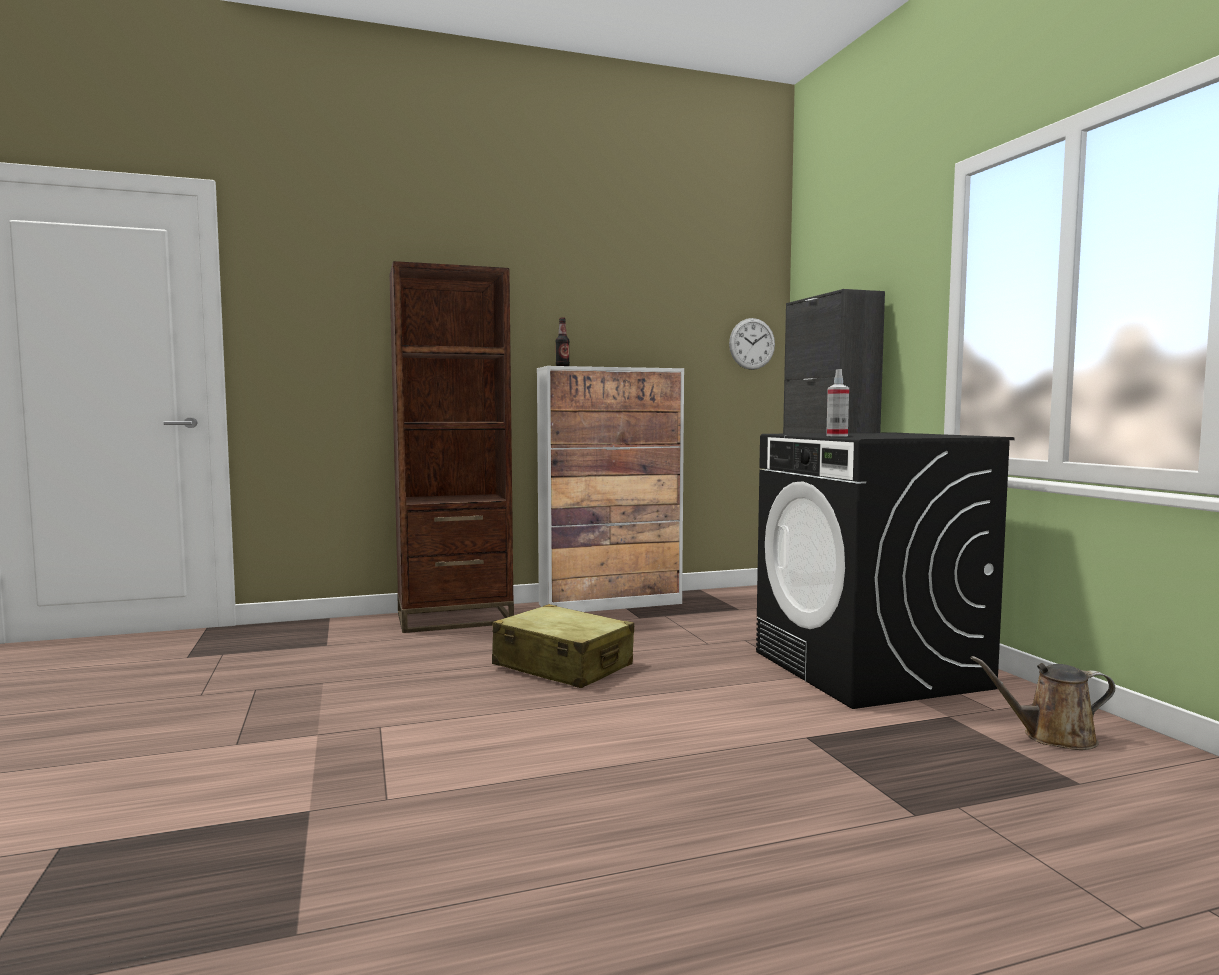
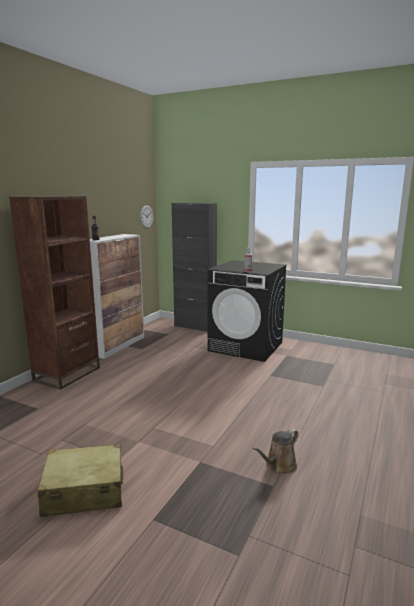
camera: 45 degrees left, 10 degrees up
beige suitcase [492,604,634,688] -> beige suitcase moved to [38,444,123,517]
brown watering can [971,656,1115,750] -> brown watering can moved to [253,429,298,474]

